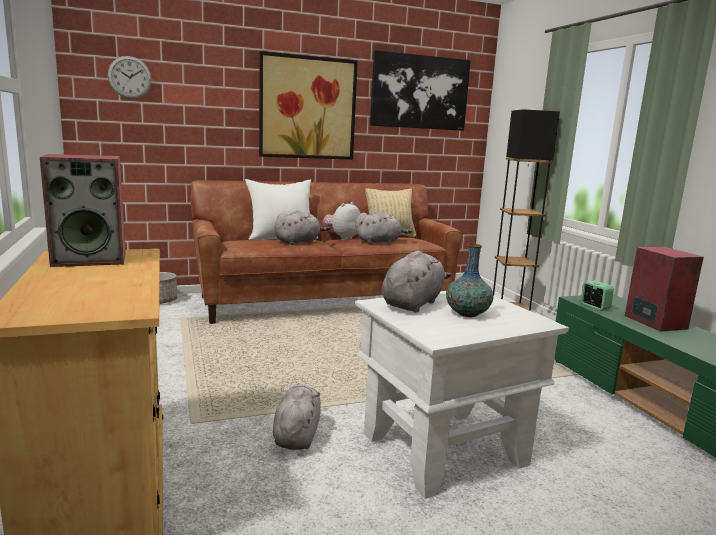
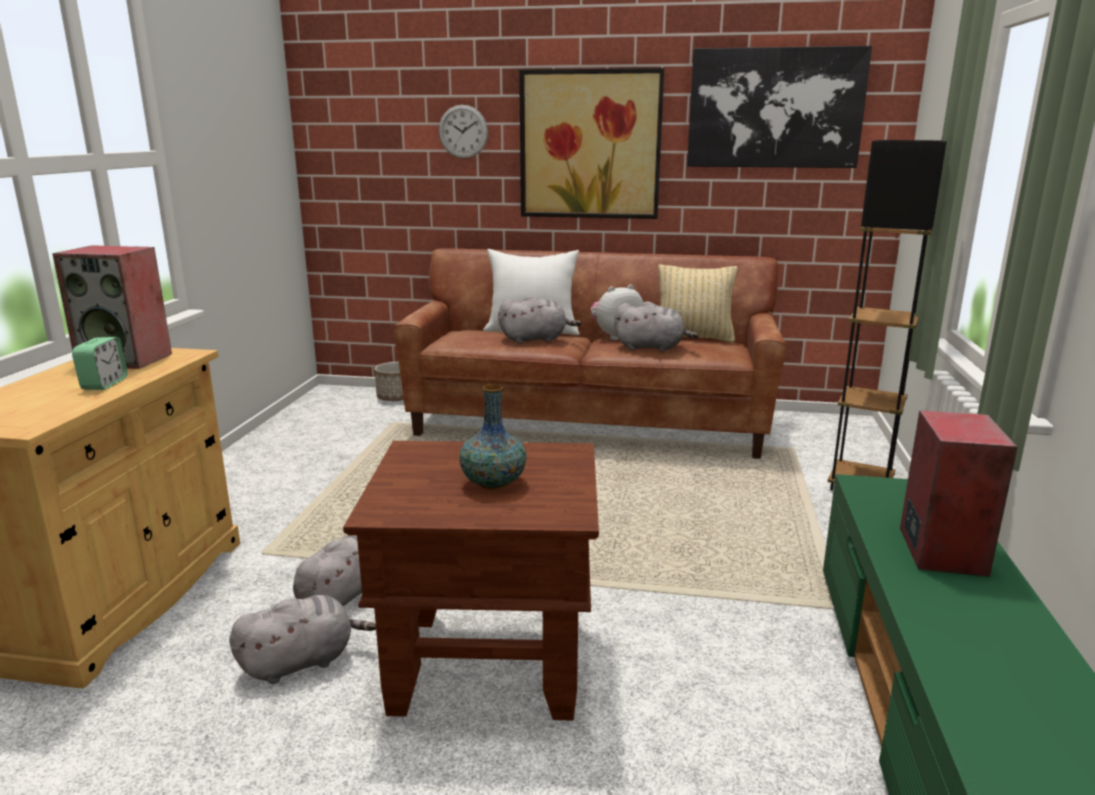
camera: 30 degrees right, 5 degrees up
wall clock [108,56,152,99] -> wall clock moved to [439,105,488,159]
white side table [355,291,569,499] -> brown side table [343,441,599,721]
grey plush toy [382,251,451,313] -> grey plush toy moved to [229,595,376,684]
alarm clock [581,280,614,311] -> alarm clock moved to [72,337,127,390]

